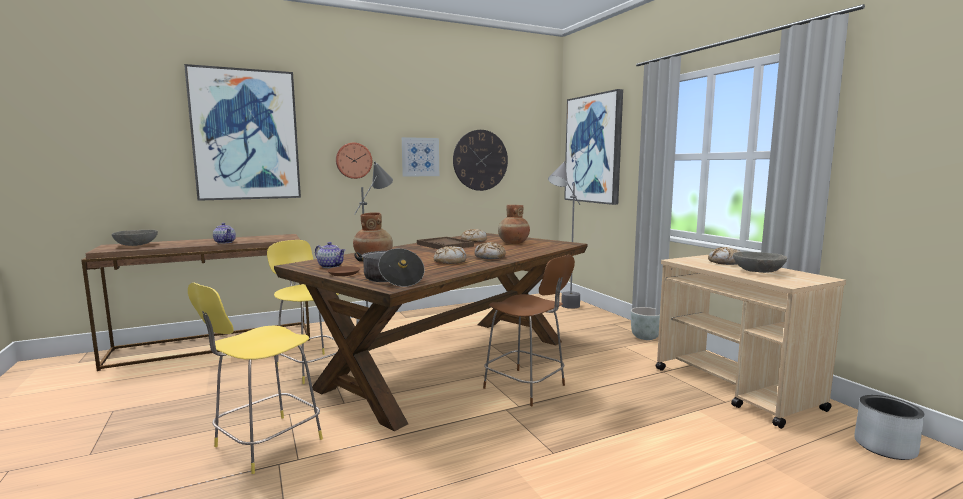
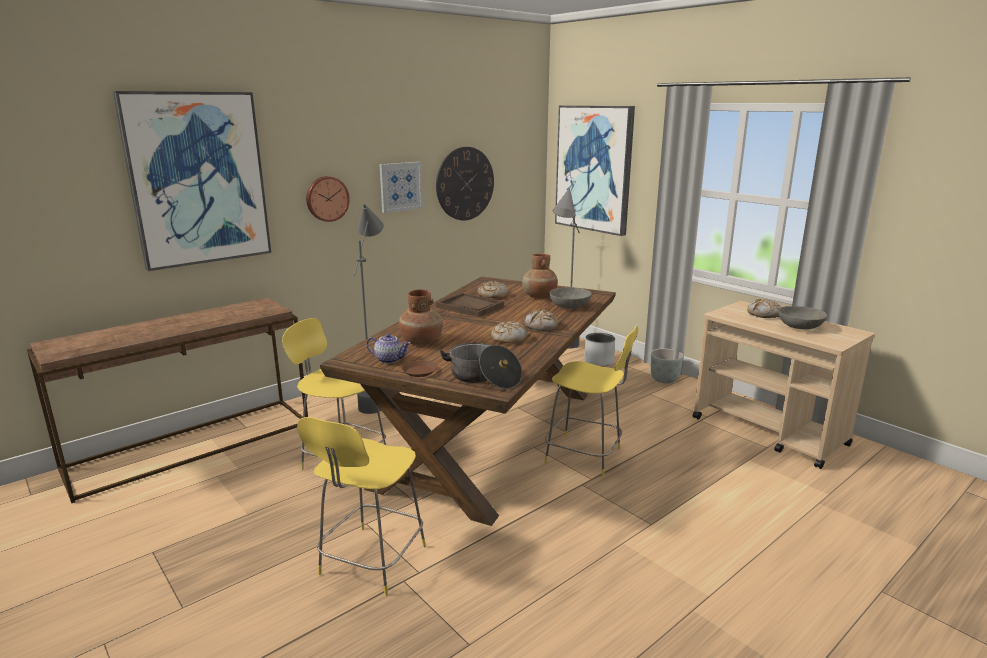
camera: 15 degrees left, 10 degrees up
grey bowl [112,230,158,246] -> grey bowl moved to [549,287,592,309]
teapot [213,223,236,244] -> none
brown stool [483,255,575,406] -> yellow stool [545,326,638,478]
grey planter [854,395,924,460] -> grey planter moved to [584,333,615,367]

